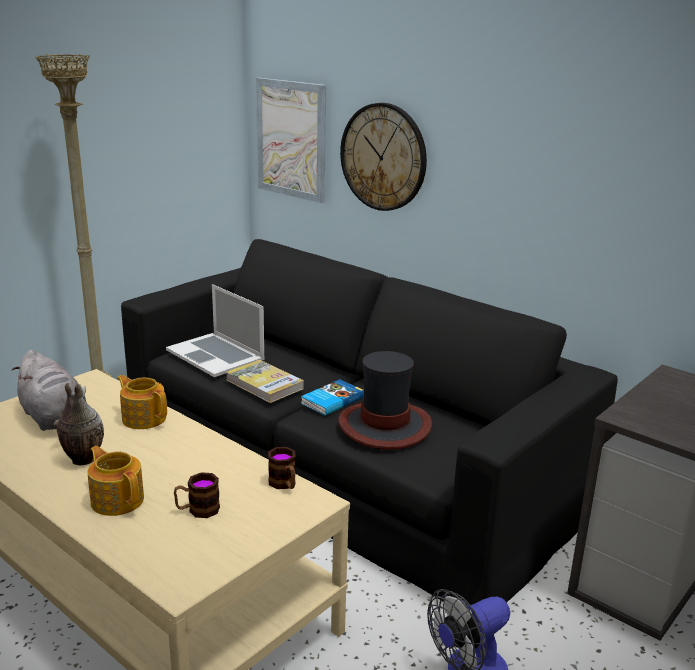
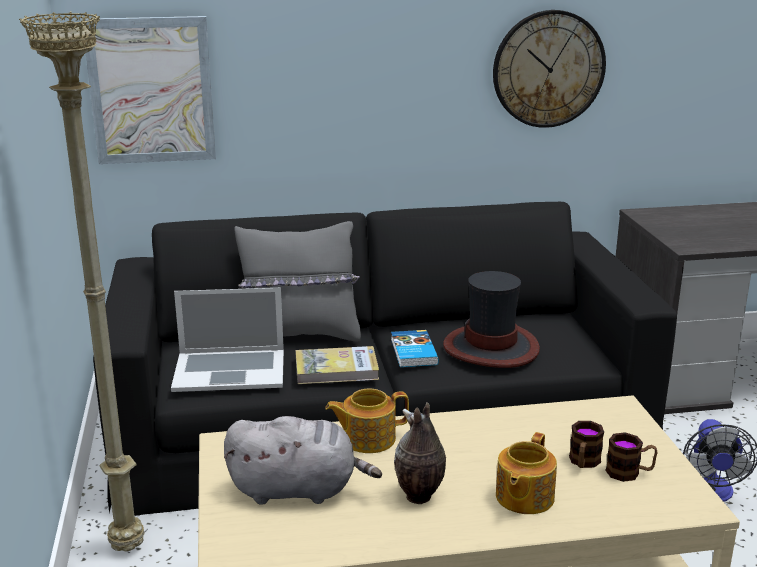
camera: 50 degrees left, 0 degrees up
teapot [87,446,144,516] -> teapot turned 60 degrees counterclockwise [496,432,557,514]
mug [268,447,296,489] -> mug moved to [605,432,658,482]
wall clock [340,103,427,211] -> wall clock moved to [493,10,606,128]
none -> grey pillow [234,221,361,342]

